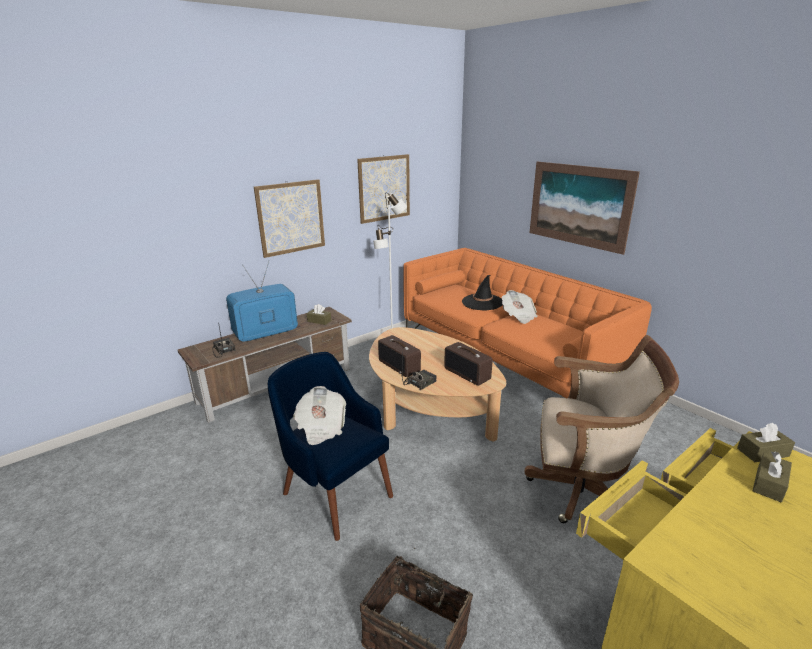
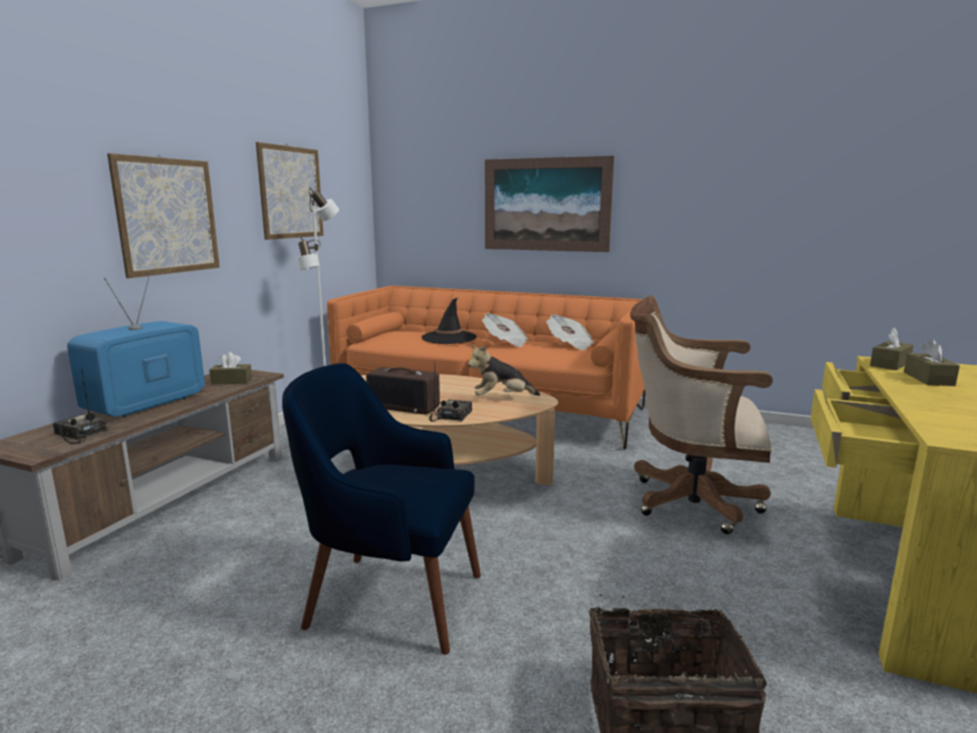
camera: 30 degrees left, 10 degrees down
newspaper [293,386,346,445] -> newspaper moved to [546,315,595,350]
radio [444,342,493,386] -> plush toy [468,344,540,396]
office chair [525,335,679,523] -> office chair turned 150 degrees counterclockwise [630,295,773,534]

